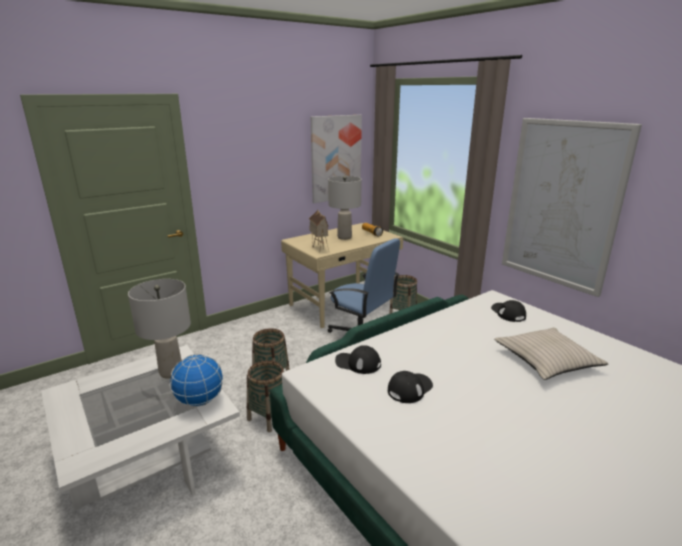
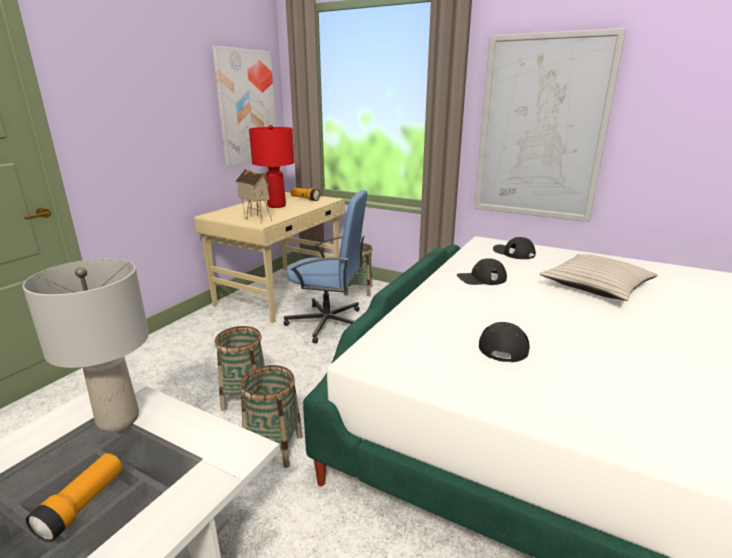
camera: 25 degrees left, 0 degrees up
globe [170,354,224,407] -> none
grey table lamp [328,176,362,240] -> red table lamp [249,125,295,208]
black cap [335,346,381,374] -> black cap moved to [457,258,507,285]
none -> flashlight [26,453,122,542]

